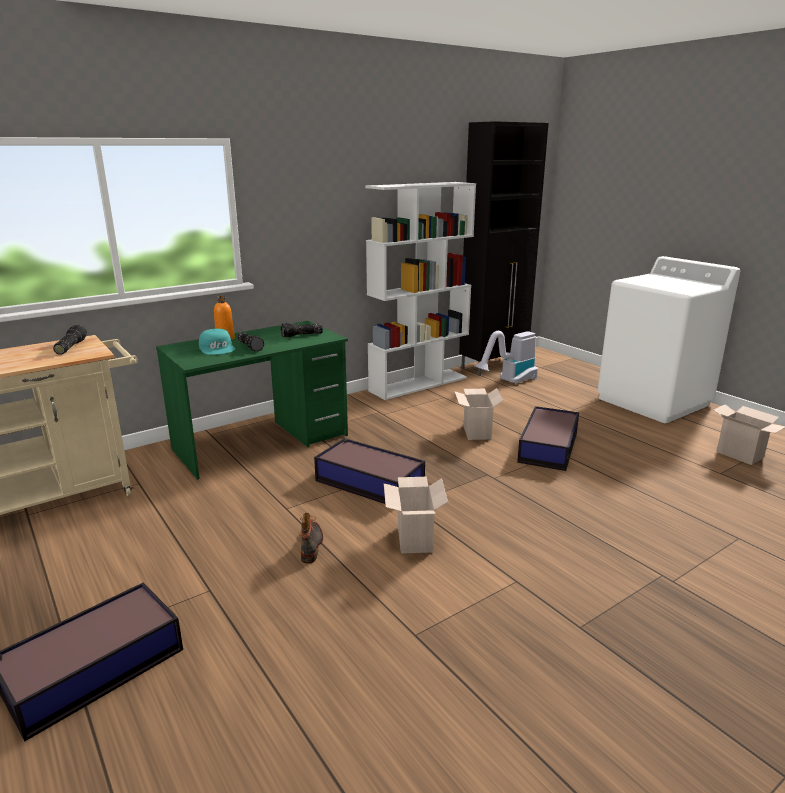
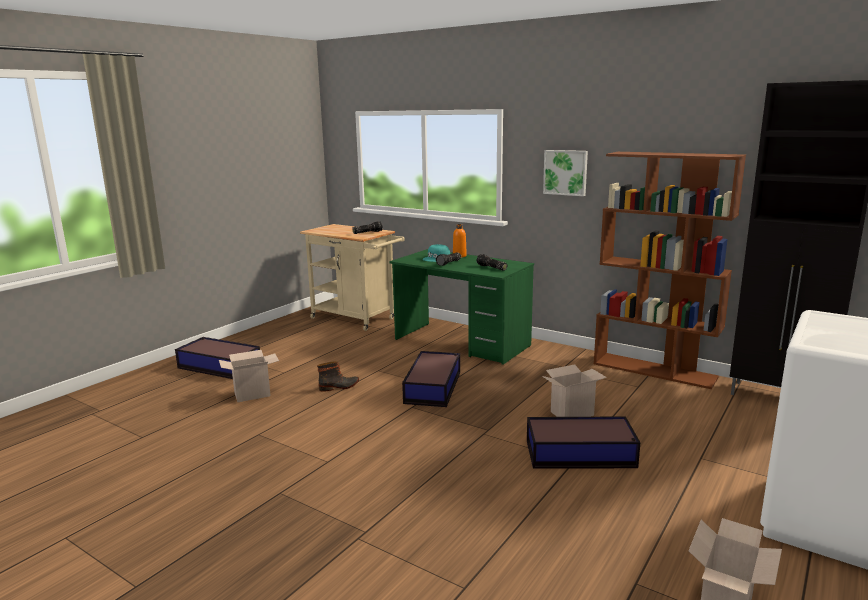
camera: 70 degrees right, 5 degrees down
white bookcase [365,182,476,400] -> brown bookcase [594,152,746,389]
cardboard box [384,477,448,554] -> cardboard box moved to [219,350,279,402]
vacuum cleaner [474,331,538,385] -> none
none -> picture [543,150,588,196]

